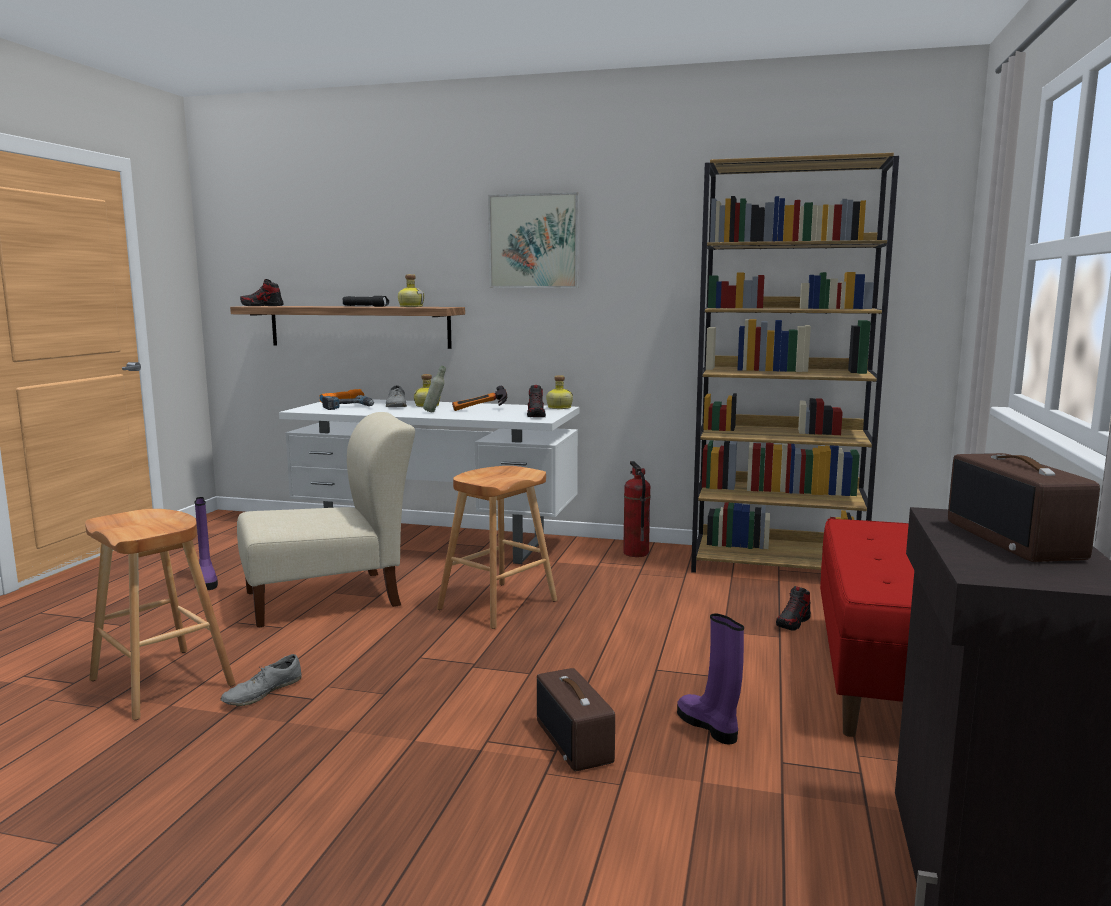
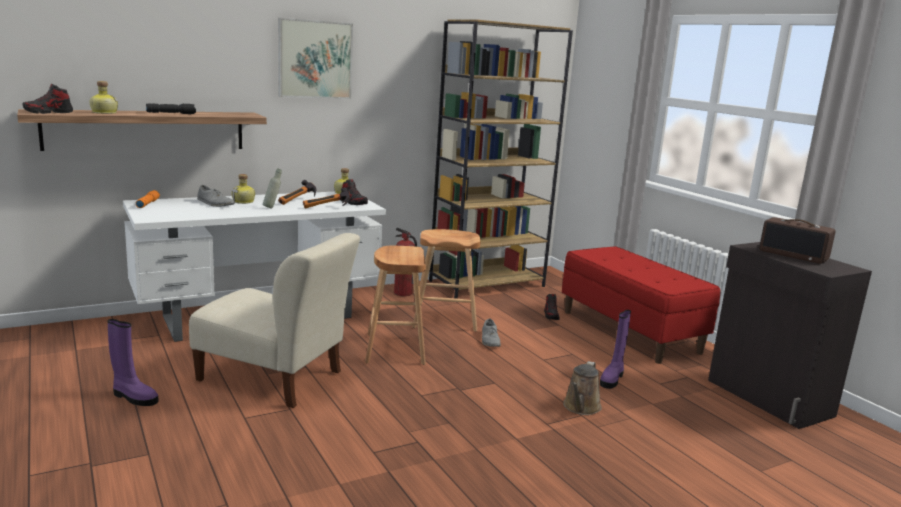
camera: 45 degrees left, 5 degrees up
brown stool [85,509,235,720] -> brown stool moved to [412,229,481,332]
grey shoe [221,654,302,706] -> grey shoe moved to [482,319,501,347]
beige chair [237,412,415,627] -> beige chair turned 90 degrees clockwise [189,233,360,408]
power drill [322,395,374,410] -> none
bottle [398,274,424,307] -> bottle moved to [89,81,118,114]
radio [537,668,615,771] -> brown watering can [563,361,602,415]
purple boot [677,613,744,744] -> purple boot turned 75 degrees counterclockwise [600,310,631,389]
none -> hammer [303,187,350,209]

